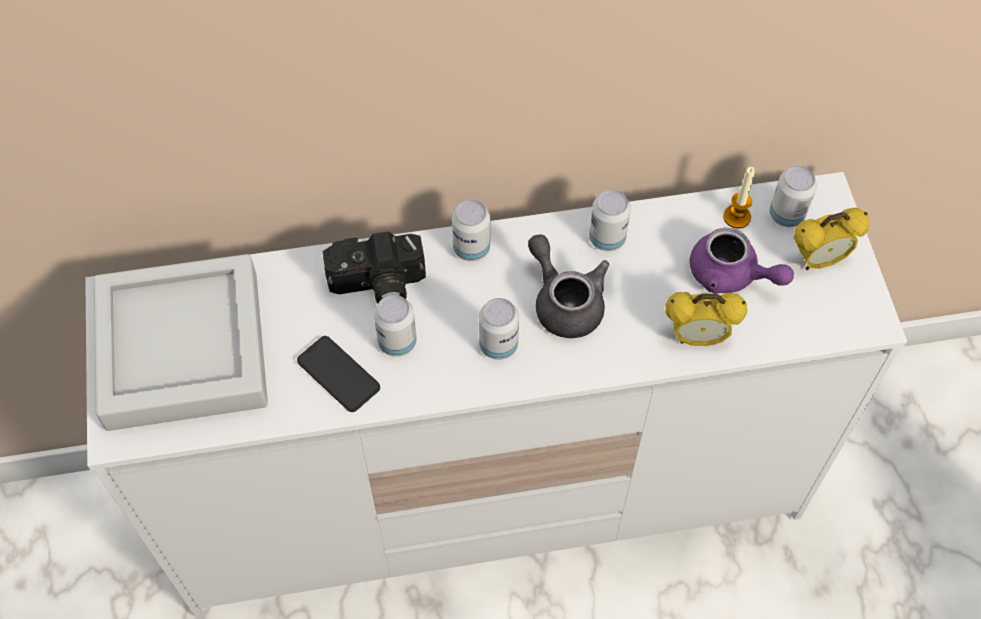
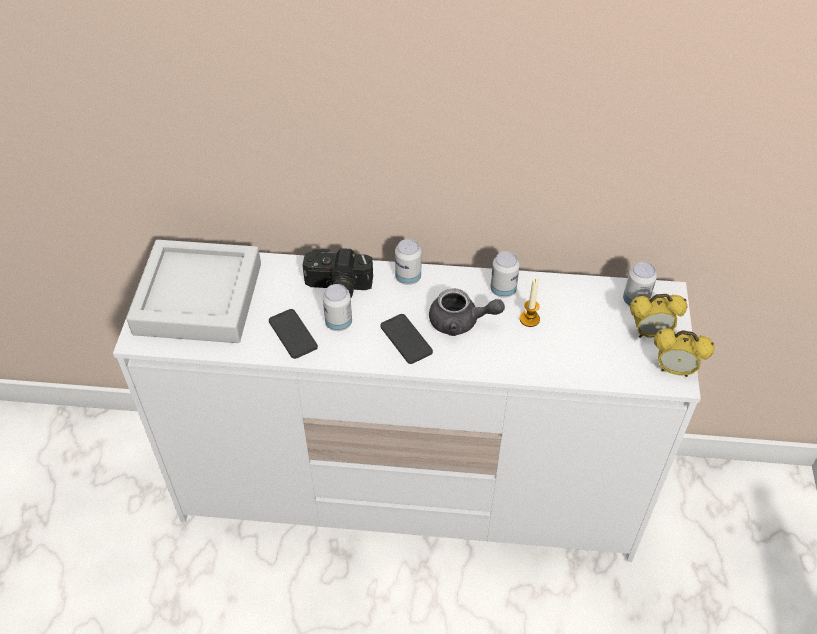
camera: 15 degrees right, 10 degrees down
can [479,298,519,360] -> phone [380,314,433,364]
grey teapot [528,234,609,338] -> grey teapot turned 120 degrees clockwise [429,288,505,336]
alarm clock [665,292,747,346] -> alarm clock moved to [654,329,714,377]
purple teapot [690,228,794,294] -> none
candle [723,167,755,228] -> candle moved to [520,278,540,327]

